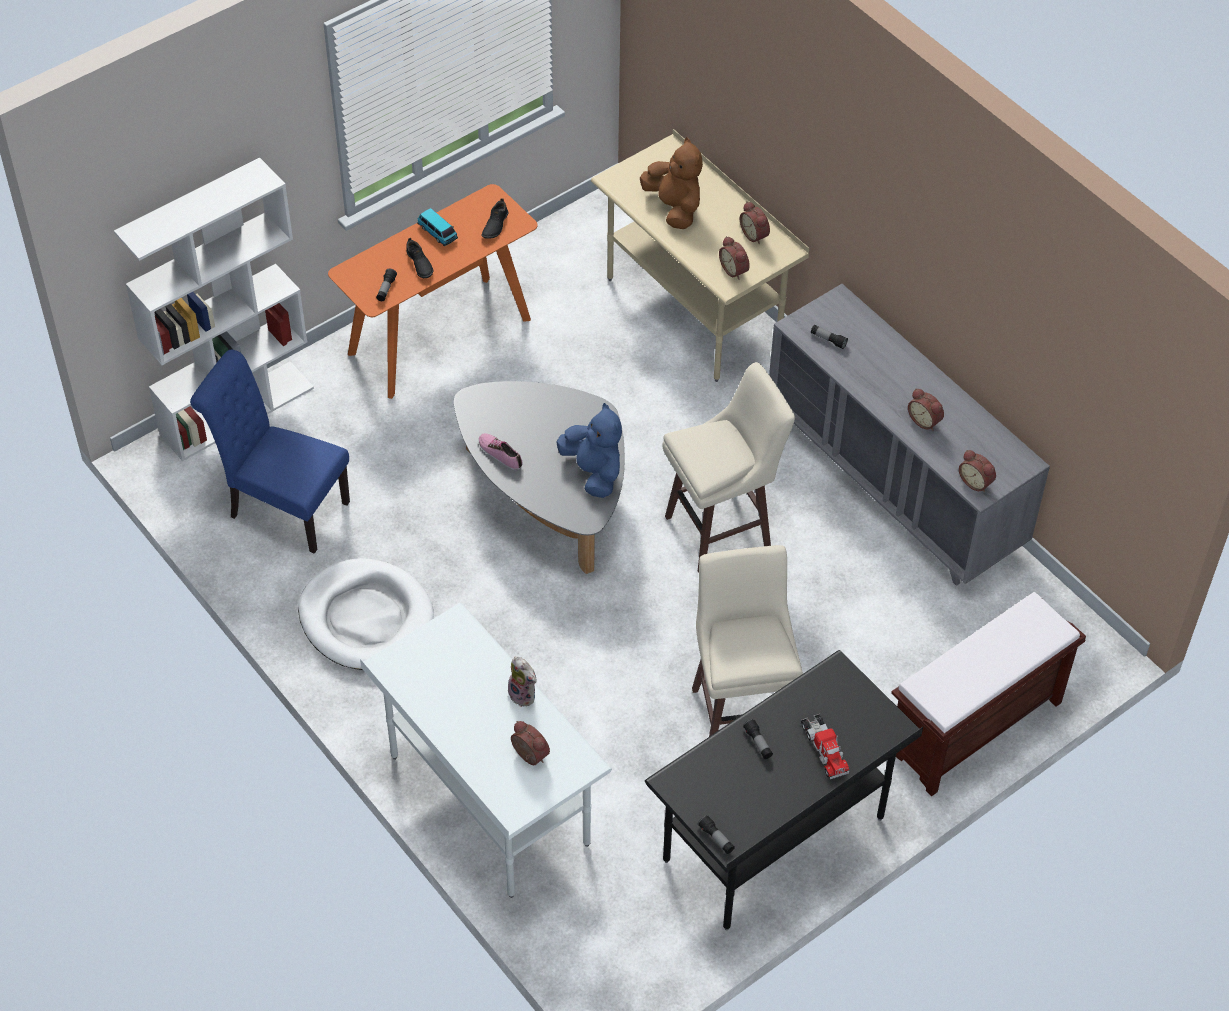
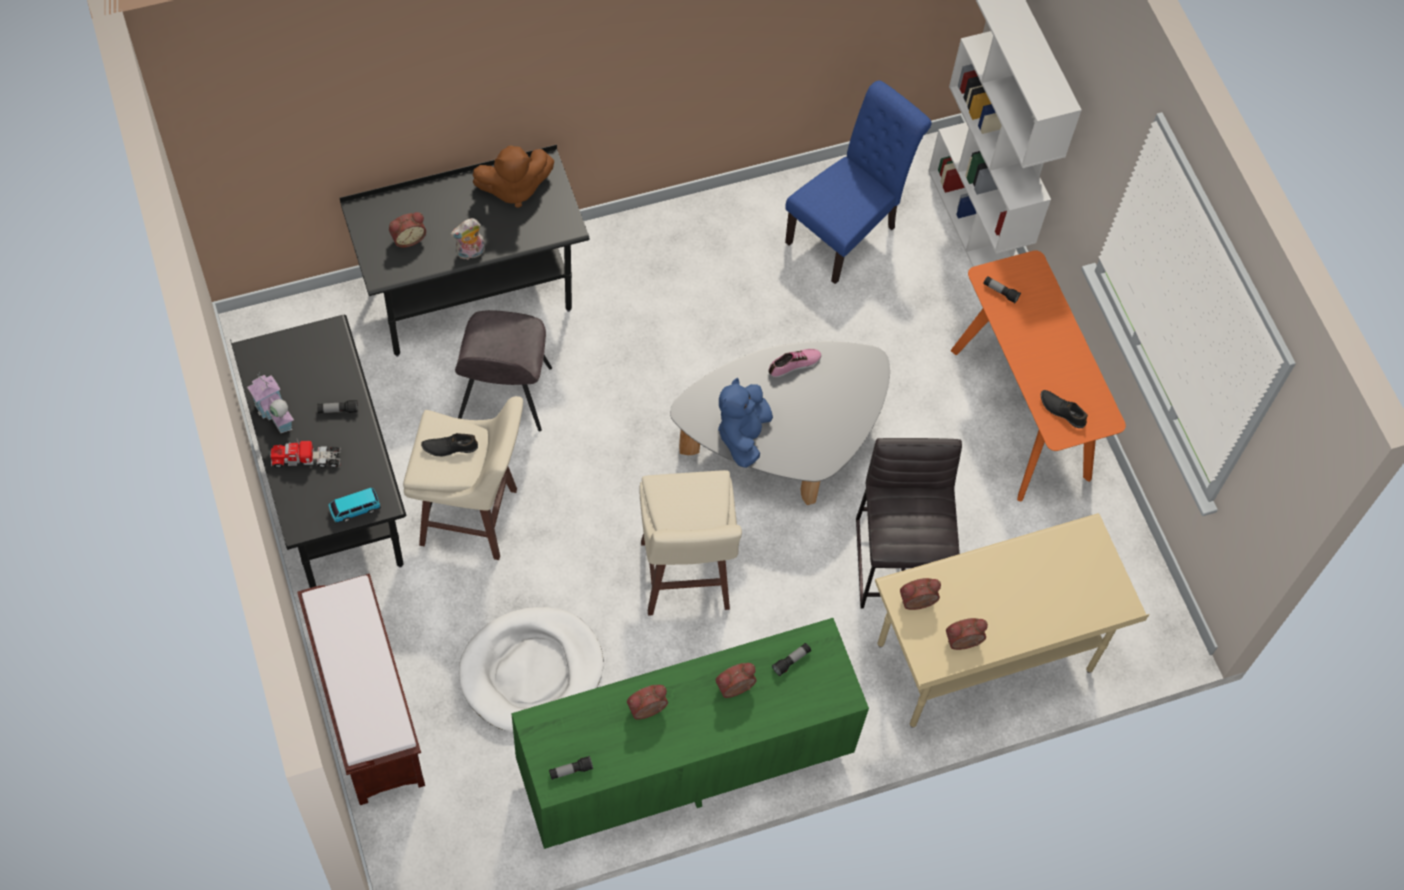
camera: 105 degrees right, 10 degrees up
white dog bed [298,558,434,670] -> white dog bed moved to [459,607,603,732]
white desk [360,603,612,898] -> black desk [340,144,590,357]
black shoe [406,238,433,278] -> black shoe moved to [421,433,478,456]
toy car [417,208,458,246] -> toy car moved to [328,487,381,524]
blue plush toy [557,403,622,498] -> blue plush toy turned 120 degrees clockwise [718,378,773,468]
brown plush toy [640,137,703,229] -> brown plush toy moved to [473,145,554,208]
flashlight [698,815,735,854] -> flashlight moved to [549,756,593,780]
grey dresser [769,284,1050,586] -> green dresser [512,618,869,849]
alarm clock [959,450,996,492] -> alarm clock moved to [715,663,757,698]
none -> toy house [247,375,294,433]
none -> grey chair [455,310,552,431]
none -> grey stool [856,438,962,609]

